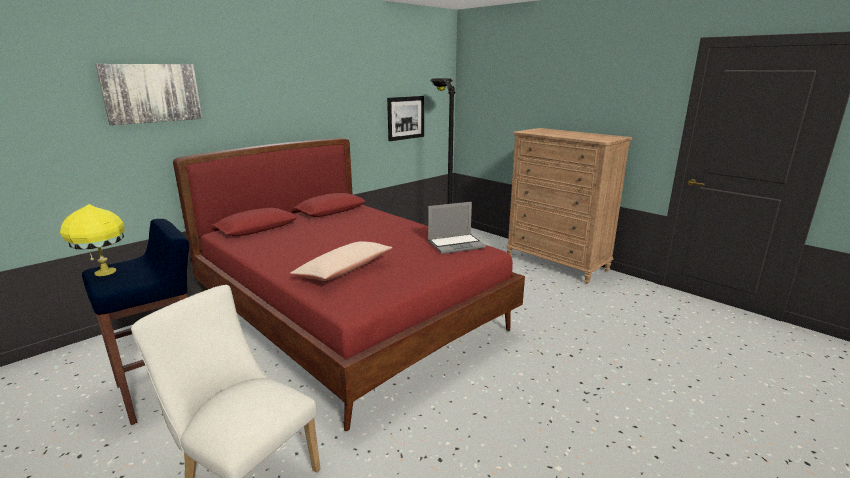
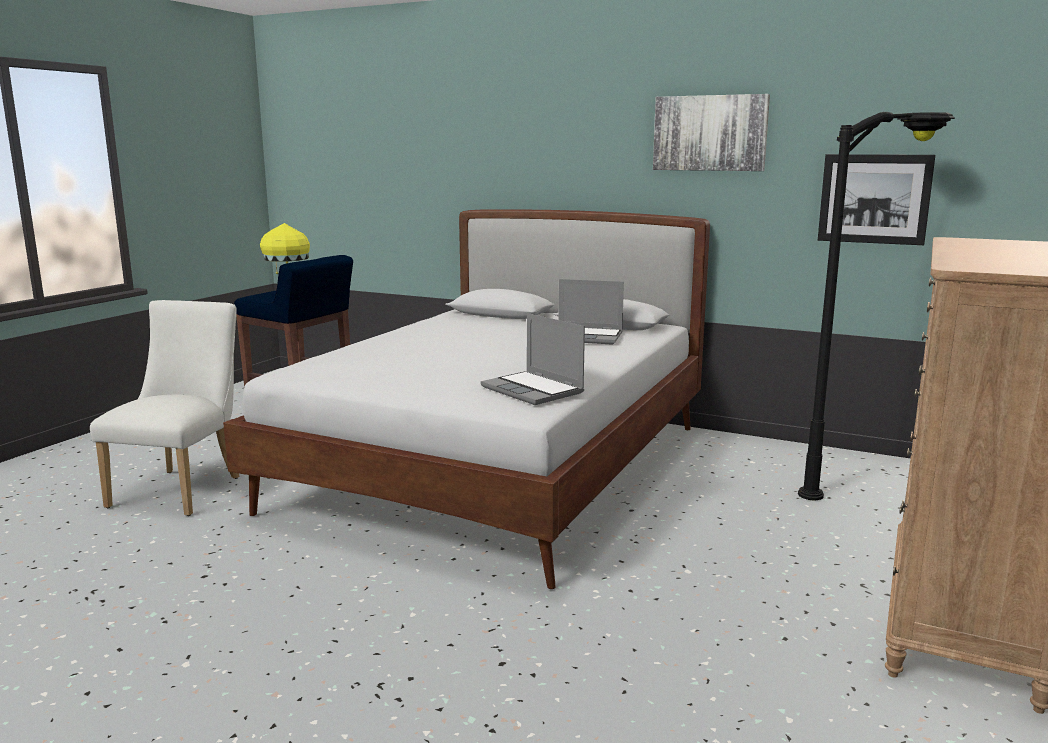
camera: 70 degrees right, 5 degrees down
picture [95,64,202,125] -> picture moved to [653,94,770,171]
red bed [173,138,525,431] -> white bed [223,209,710,589]
beige pillow [290,241,393,281] -> none
none -> laptop [559,279,624,345]

